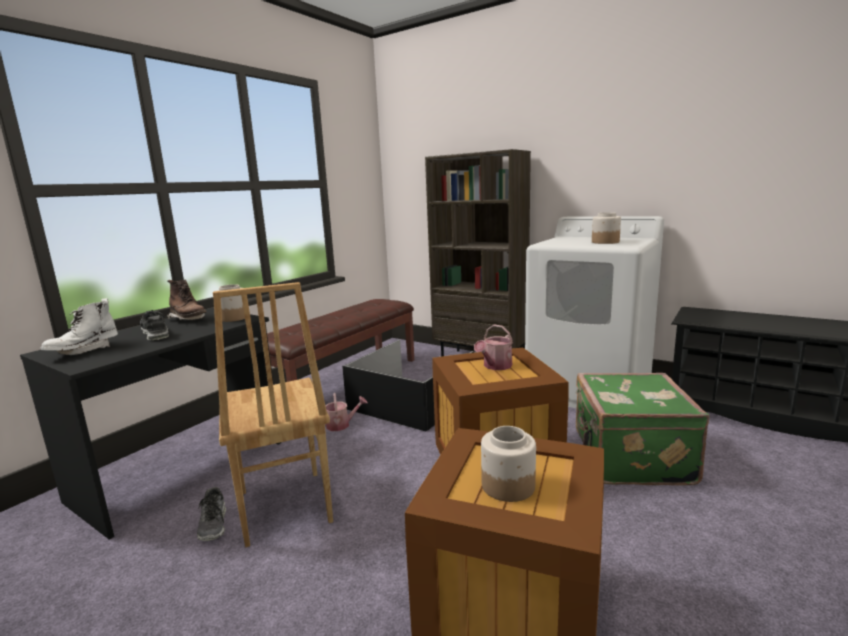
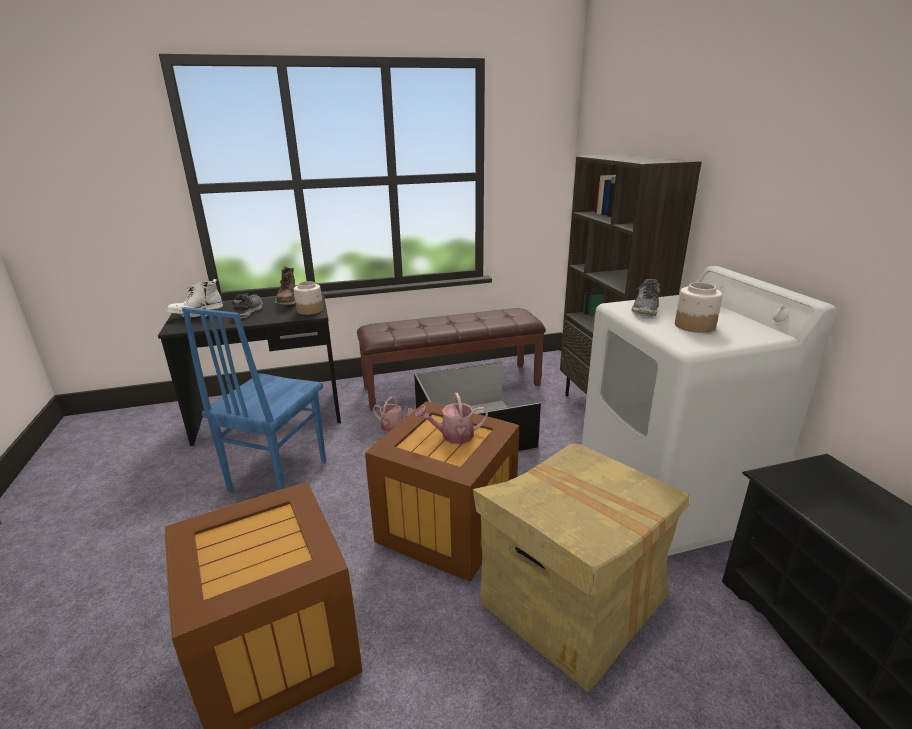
camera: 40 degrees right, 10 degrees up
shoe [197,487,226,541] -> shoe moved to [631,279,661,316]
brown chair [213,282,333,547] -> blue chair [182,307,326,493]
jar [481,426,536,502] -> none
green suitcase [575,373,709,486] -> cardboard box [473,444,689,692]

